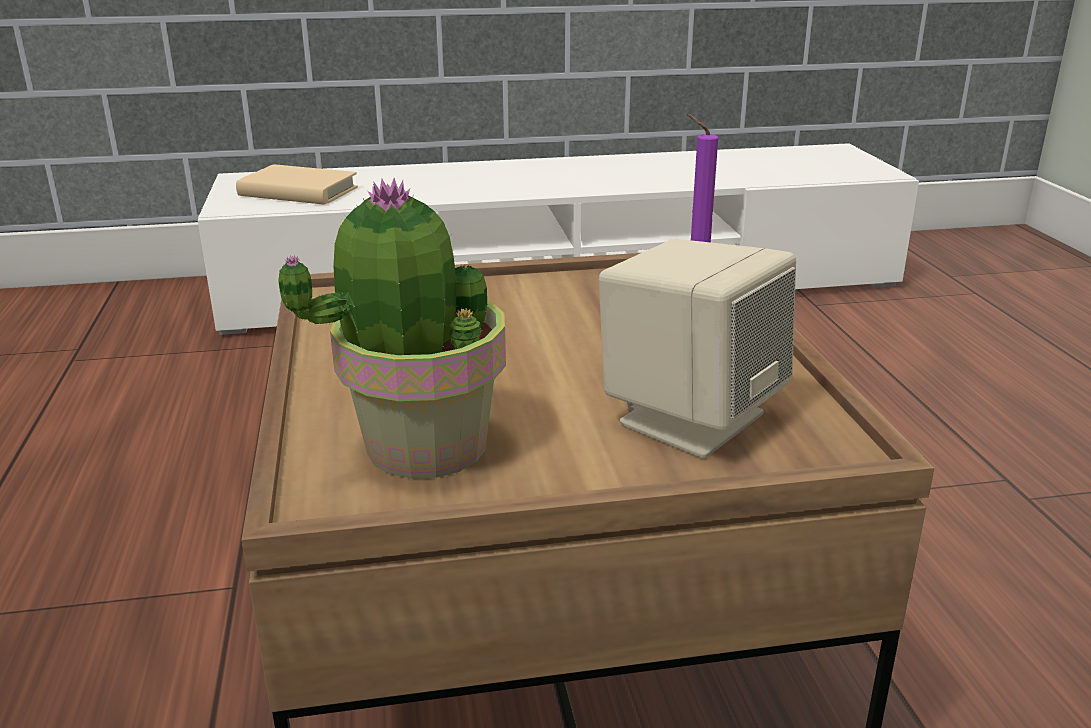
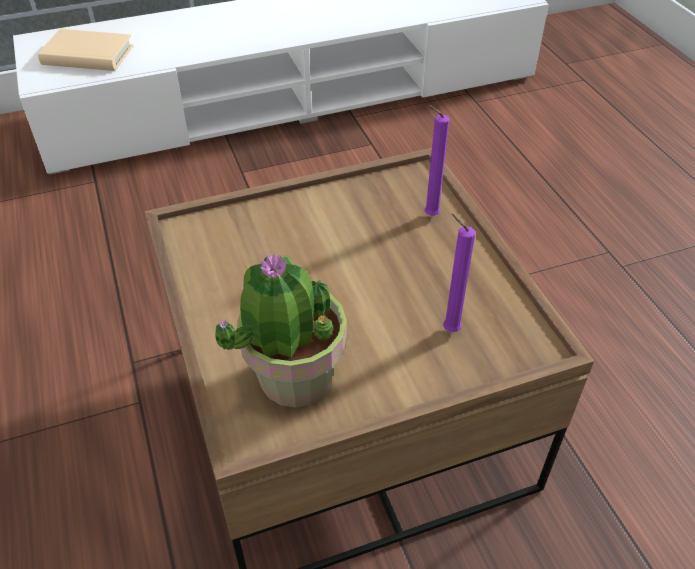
camera: 10 degrees left, 20 degrees up
beige speaker [599,239,796,458] -> purple candle [443,214,476,332]

